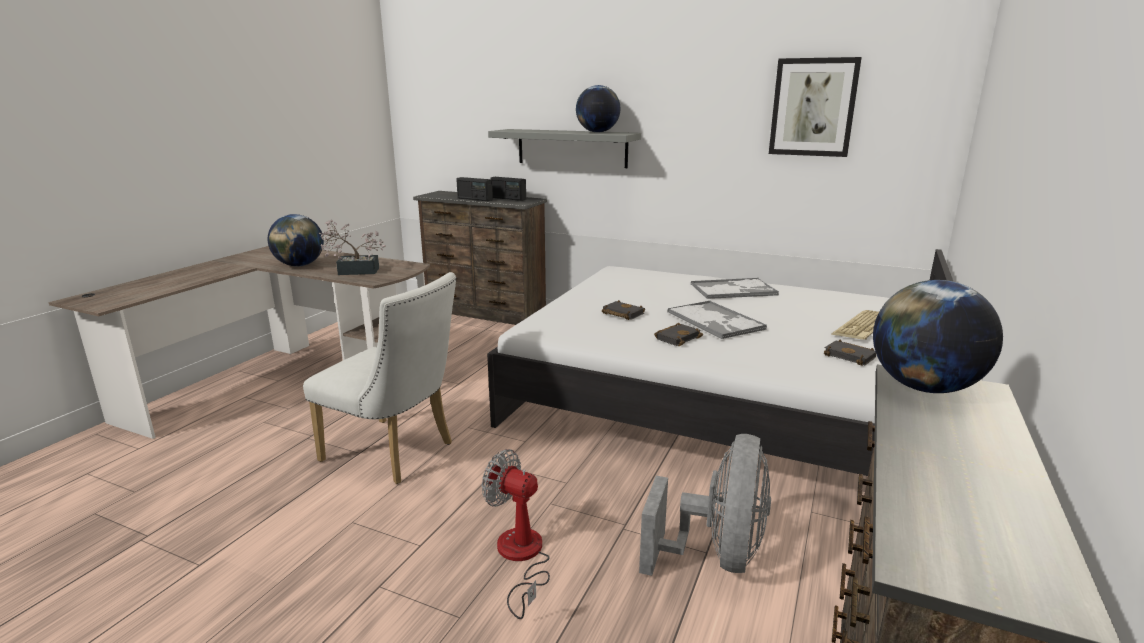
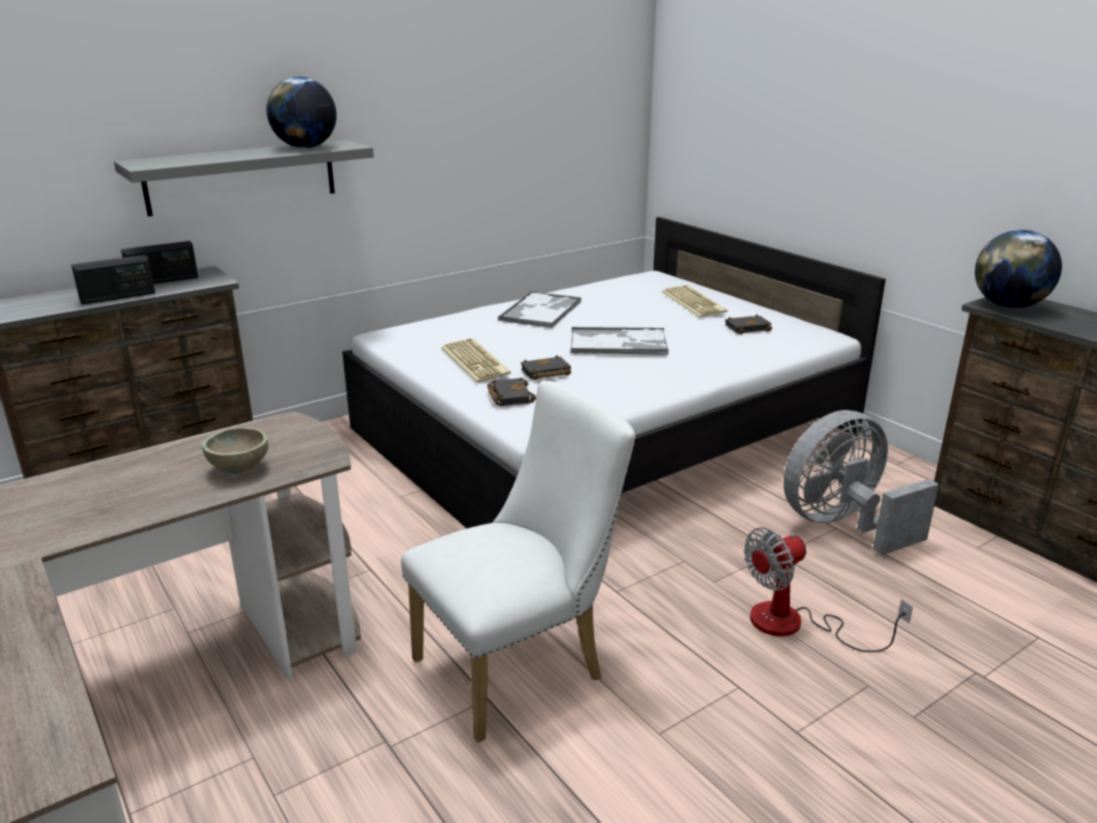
camera: 60 degrees left, 5 degrees up
globe [268,214,324,266] -> none
potted plant [319,220,386,275] -> beige bowl [202,427,269,474]
grey fan [639,434,771,576] -> grey fan turned 75 degrees counterclockwise [783,410,939,555]
black book [654,323,703,346] -> black book moved to [487,378,536,406]
picture [769,57,862,157] -> none
none -> keyboard [442,338,511,383]

